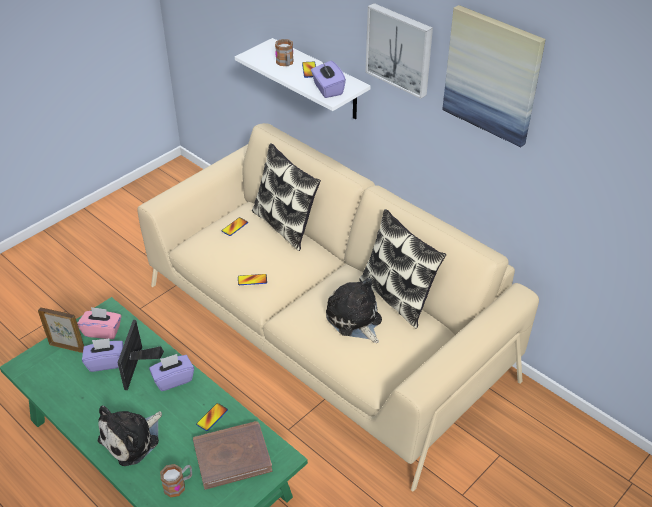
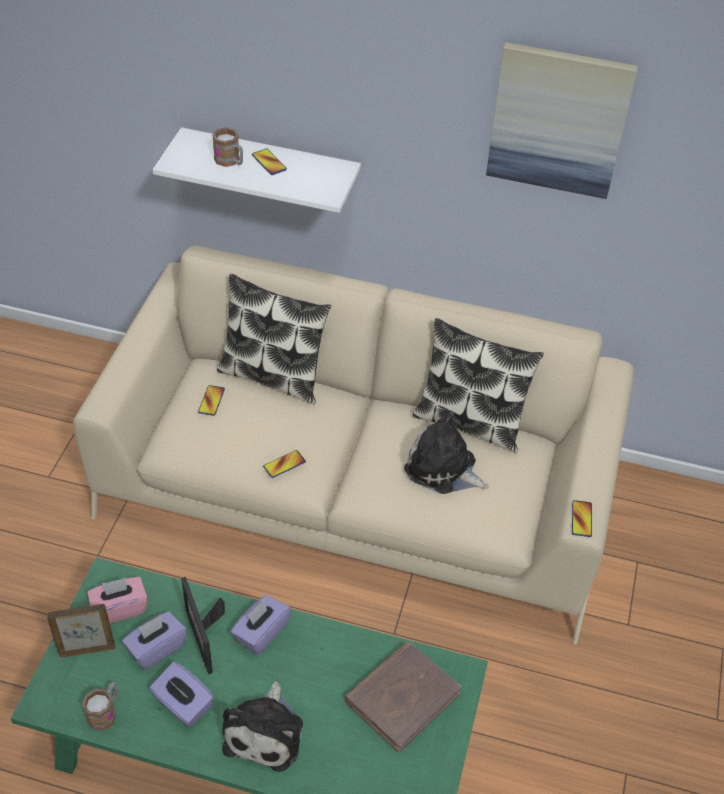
camera: 30 degrees left, 5 degrees up
mug [160,464,192,498] -> mug moved to [82,682,118,731]
phone [196,403,228,431] -> phone moved to [572,500,592,537]
purple tissue box [311,61,346,98] -> purple tissue box moved to [150,661,214,727]
picture [366,3,433,99] -> none

